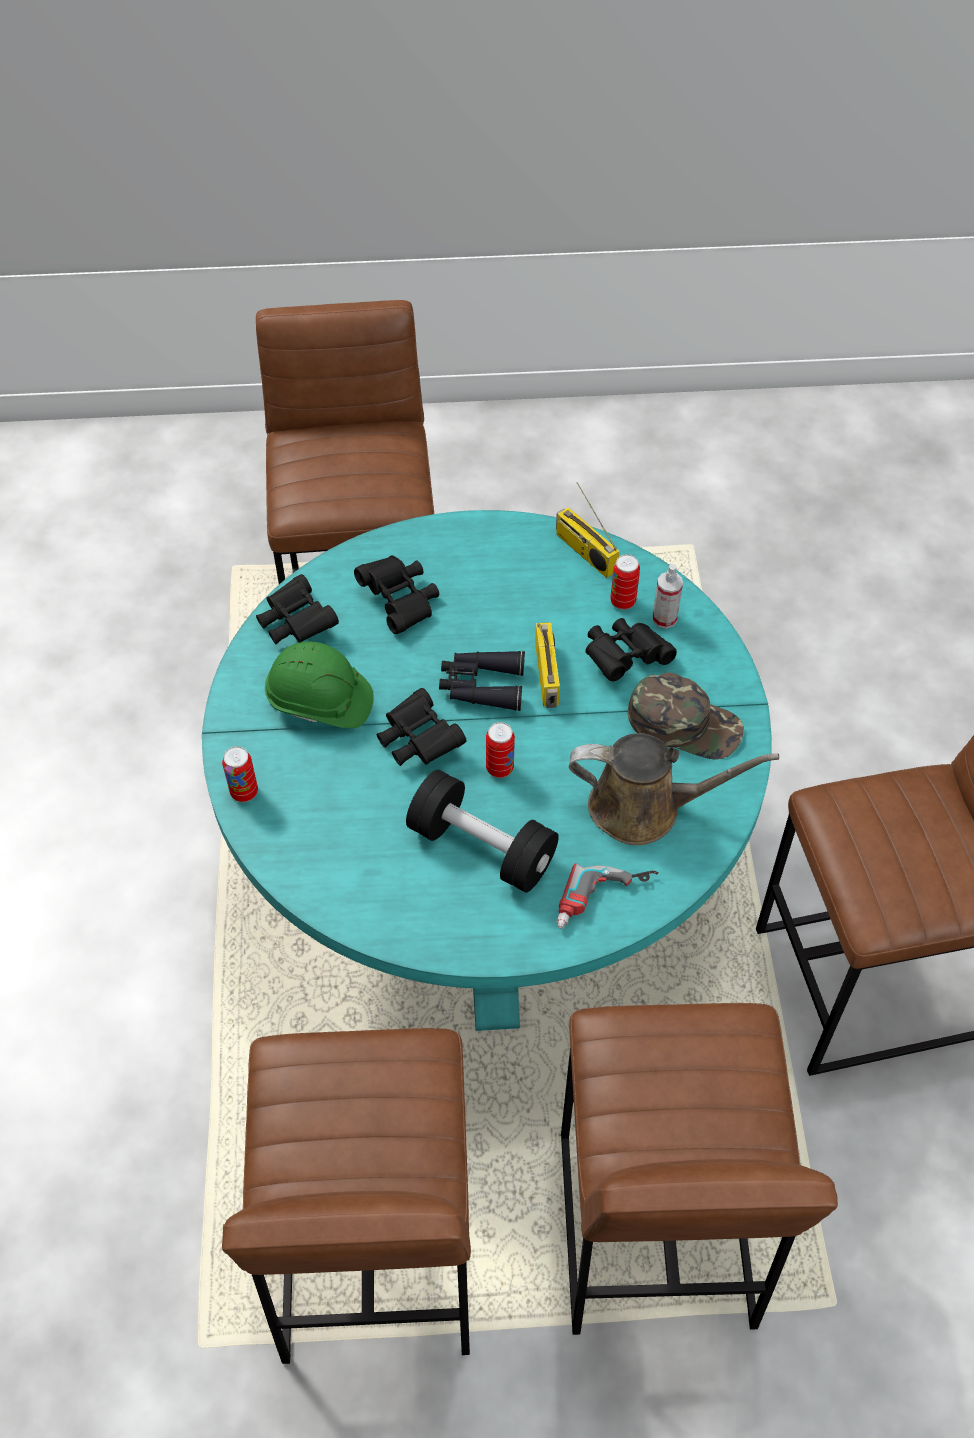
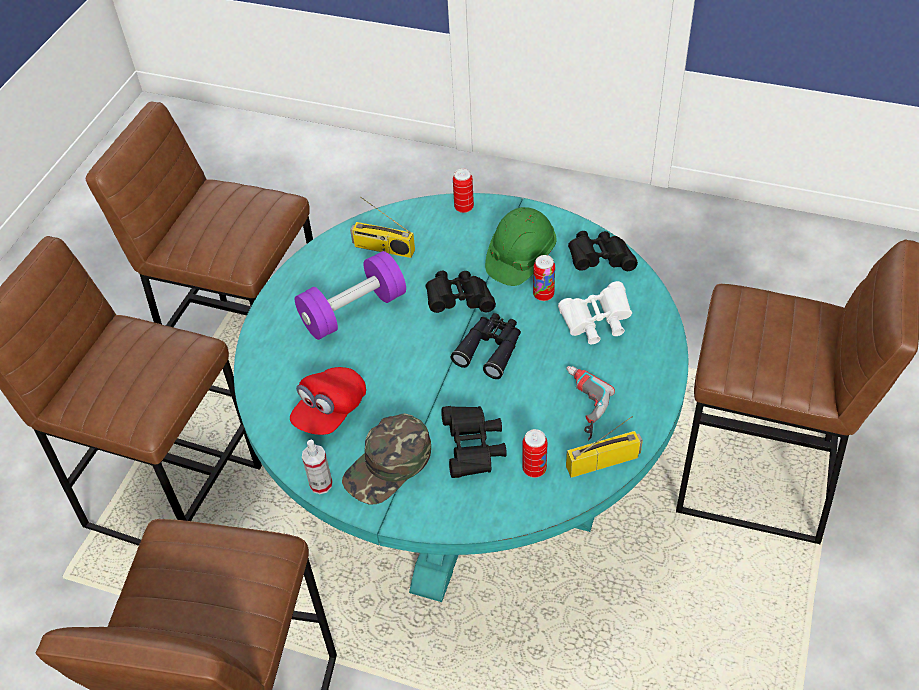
camera: 115 degrees right, 5 degrees down
black binoculars [354,555,439,634] -> white binoculars [558,281,632,344]
black dumbbell [406,770,559,893] -> purple dumbbell [295,251,406,340]
can [486,722,515,778] -> can moved to [533,255,555,301]
radio [535,622,560,708] -> radio moved to [350,197,415,258]
power drill [557,863,659,929] -> power drill moved to [566,366,615,440]
brown watering can [569,733,779,845] -> red cap [290,367,366,435]
spray bottle [652,564,683,629] -> spray bottle moved to [302,440,333,494]

